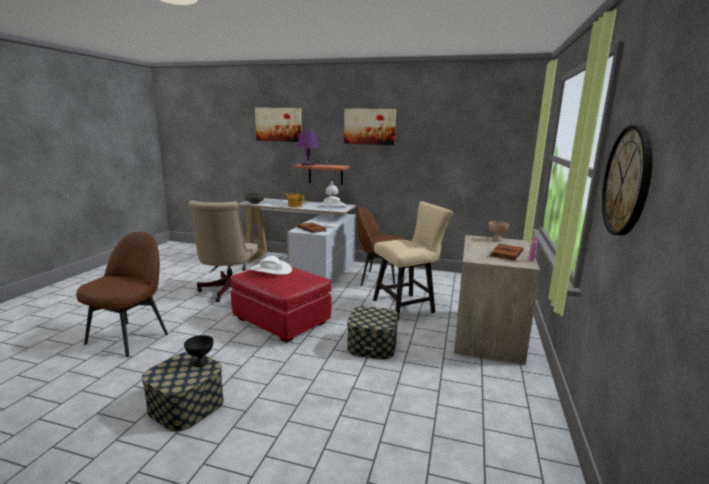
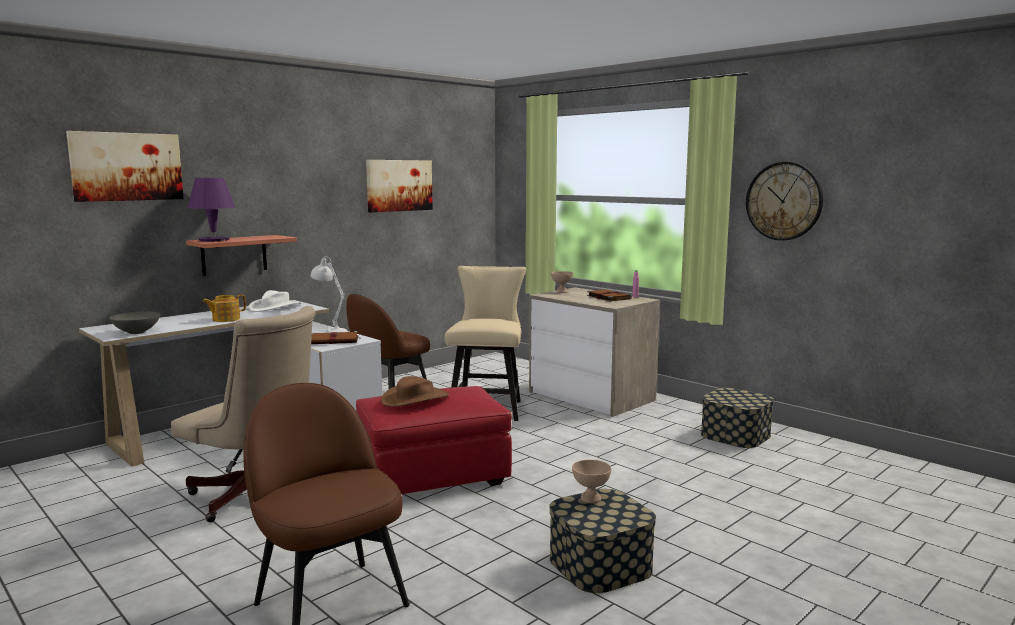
camera: 60 degrees left, 5 degrees down
black bowl [184,335,214,367] -> beige bowl [572,460,611,503]
white hat [250,256,292,275] -> brown hat [381,376,449,407]
picture [344,109,396,145] -> picture moved to [366,160,433,212]
storage box [347,306,399,359] -> storage box moved to [701,388,774,448]

